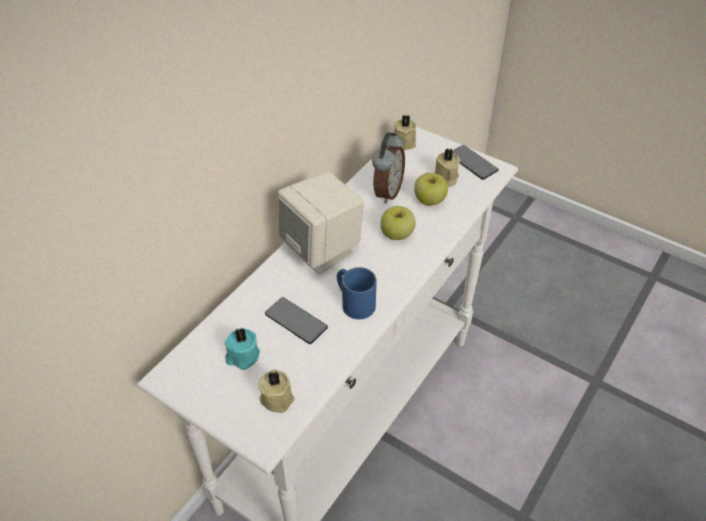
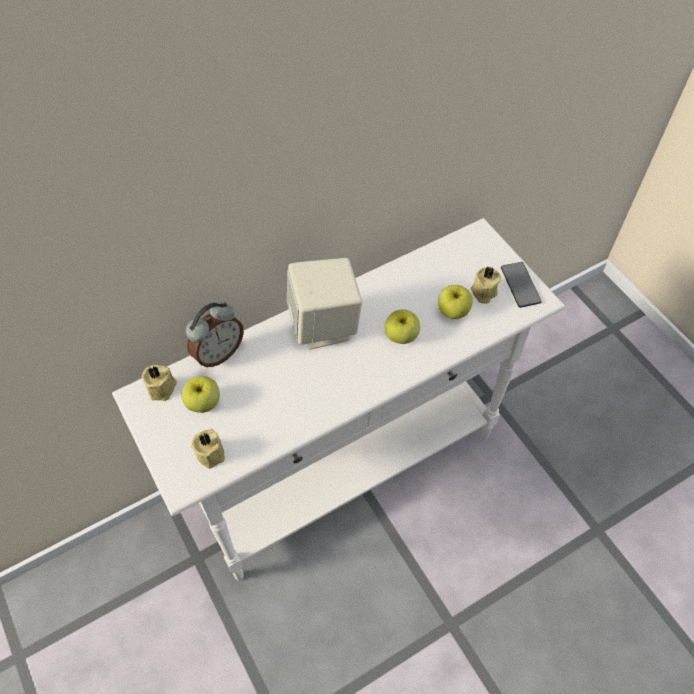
camera: 25 degrees right, 10 degrees up
turquoise candle [225,328,260,370] -> apple [181,376,220,413]
phone [265,297,328,344] -> none
blue mug [337,267,377,319] -> none
alarm clock [372,132,405,204] -> alarm clock moved to [186,302,244,368]
beige candle [394,115,416,150] -> beige candle moved to [142,365,177,401]

